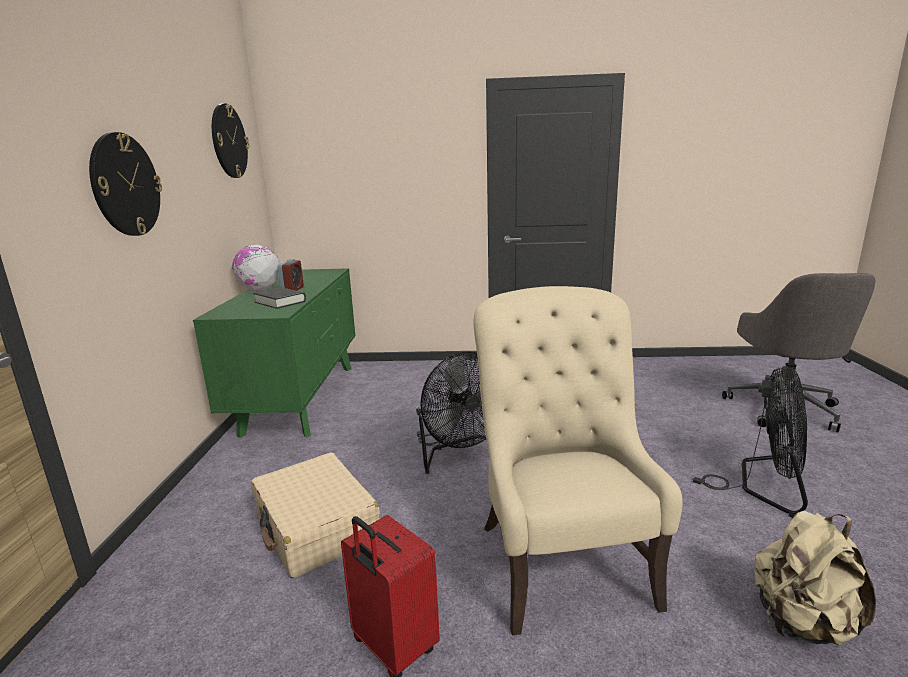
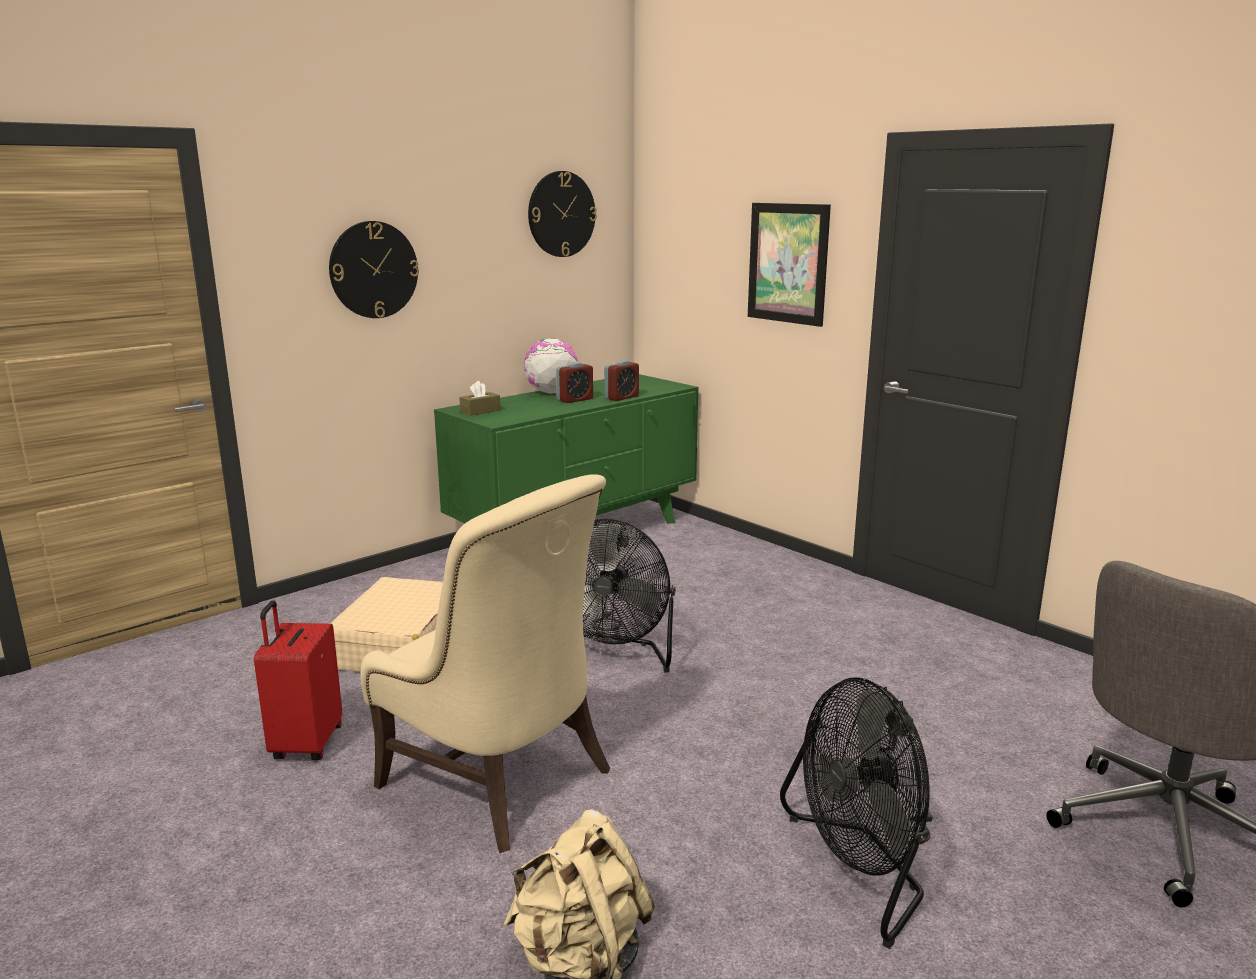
camera: 45 degrees right, 0 degrees up
black book [253,287,306,309] -> none
beige chair [473,286,683,636] -> beige chair turned 90 degrees clockwise [360,474,610,853]
black fan [692,366,808,518] -> black fan turned 90 degrees clockwise [780,677,935,949]
none -> brown tissue box [459,381,501,416]
none -> alarm clock [604,360,639,401]
none -> picture [748,203,831,327]

